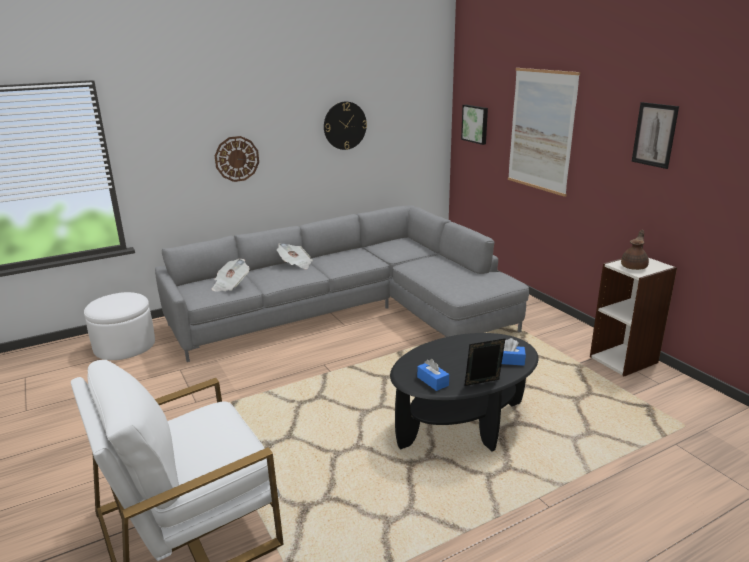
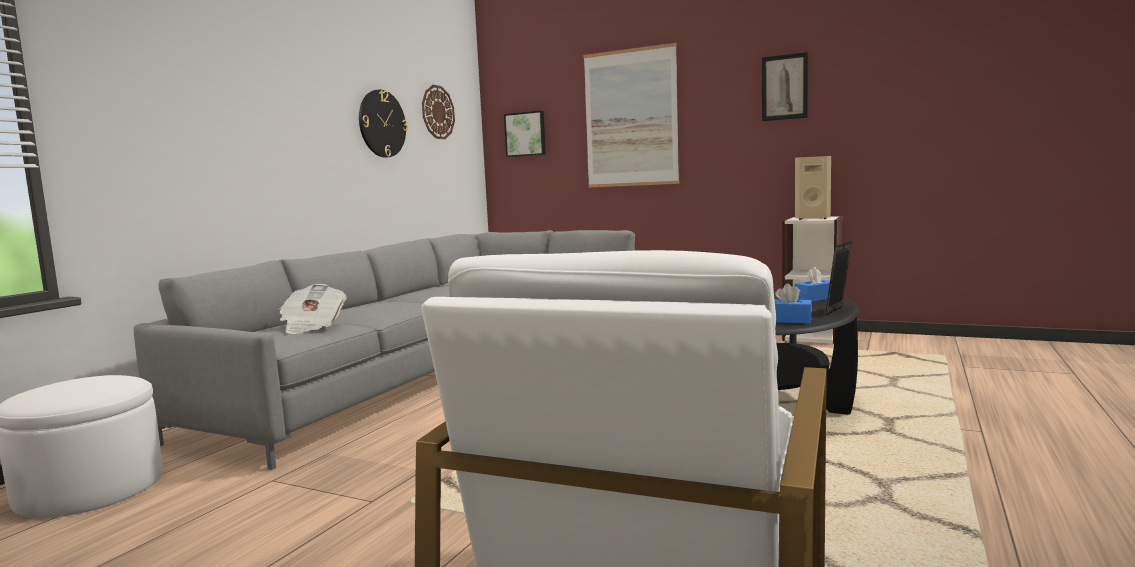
camera: 35 degrees left, 15 degrees down
wall clock [215,136,259,182] -> wall clock moved to [422,85,455,139]
newspaper [277,243,313,269] -> none
brown teapot [621,230,649,270] -> beige speaker [795,156,831,220]

